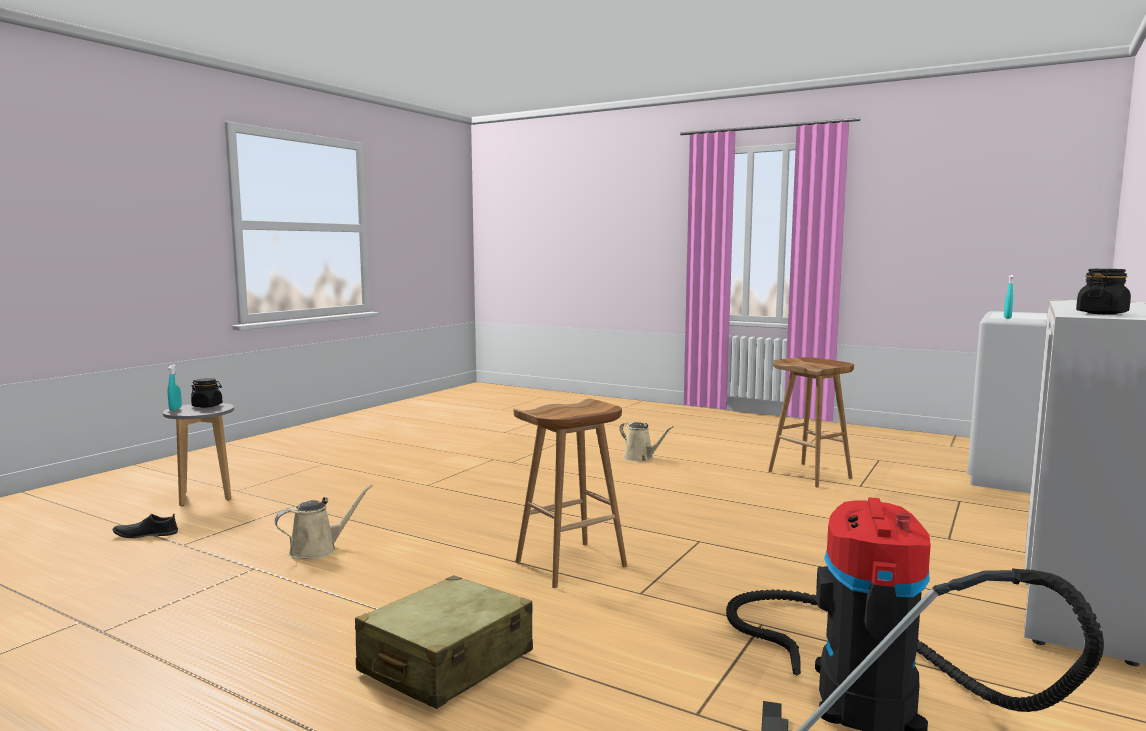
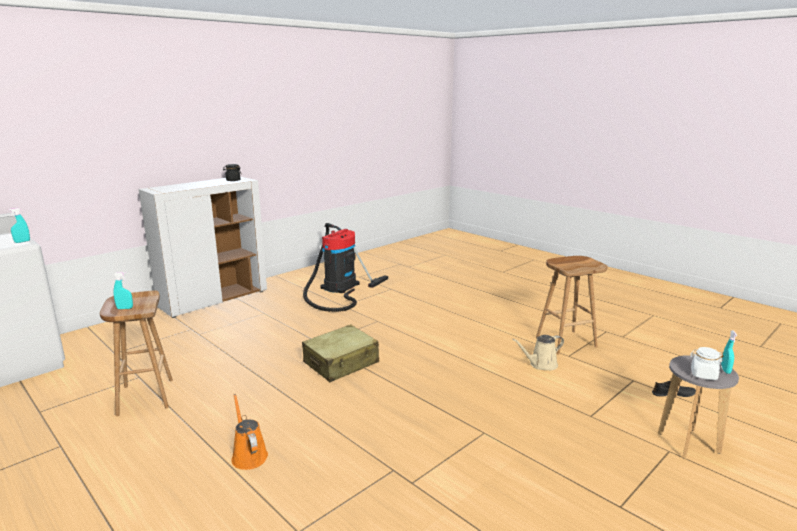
camera: 165 degrees left, 10 degrees up
black jar [191,378,223,408] -> white jar [690,347,724,380]
beige suitcase [355,575,533,709] -> beige suitcase moved to [302,324,379,382]
brown stool [514,398,627,588] -> brown stool moved to [536,256,608,355]
beige watering can [619,422,674,462] -> orange watering can [231,394,268,470]
none -> turquoise spray bottle [113,272,133,309]

